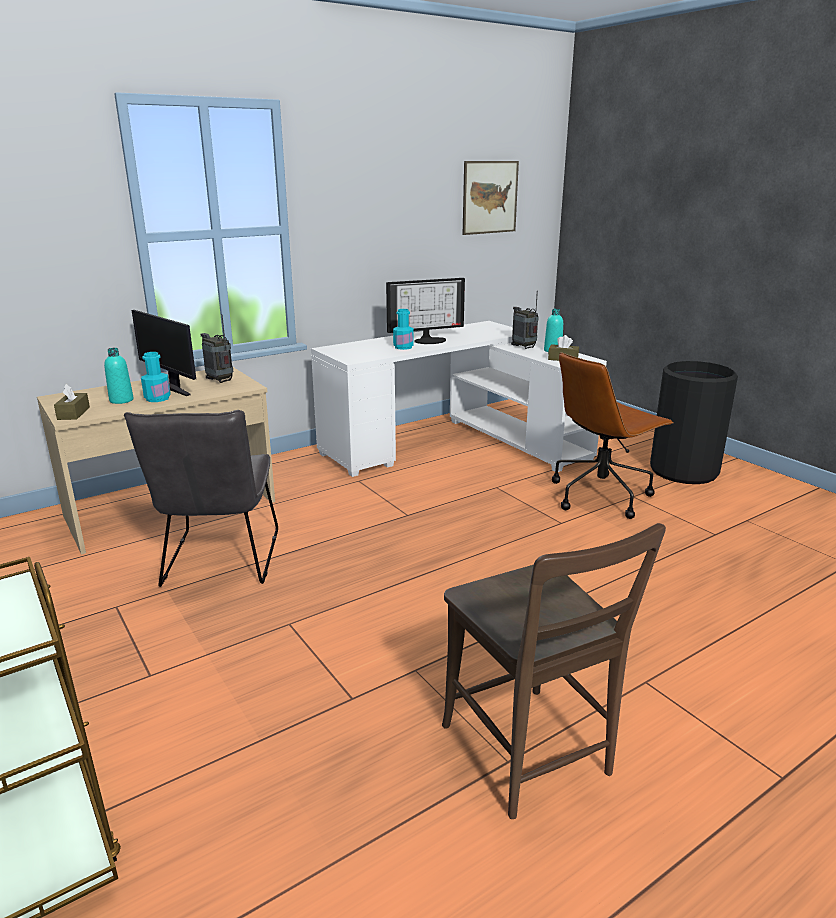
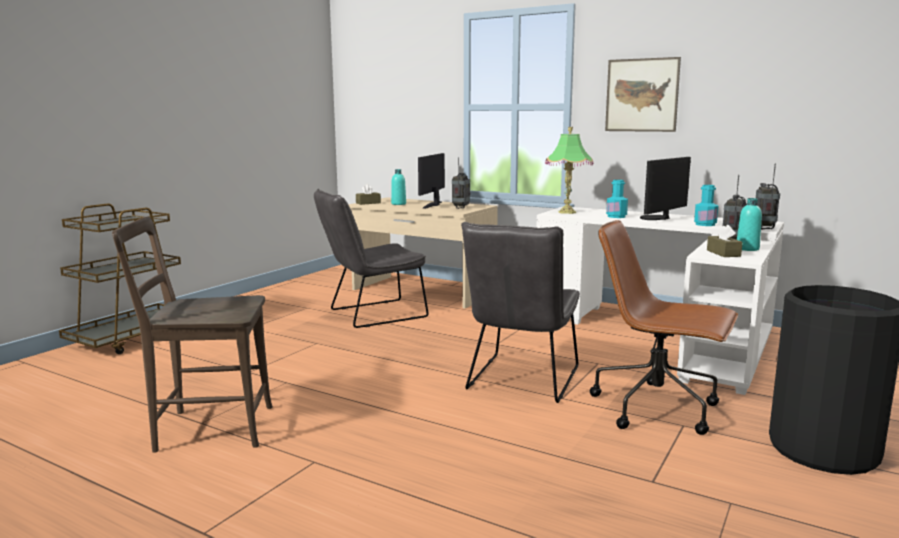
camera: 65 degrees right, 10 degrees down
turquoise bottle [141,352,171,402] -> turquoise bottle moved to [694,185,718,226]
monitor [386,278,465,344] -> monitor turned 90 degrees clockwise [640,157,691,220]
brown chair [442,523,666,819] -> brown chair turned 45 degrees clockwise [112,217,273,453]
picture [462,161,519,235] -> picture moved to [605,57,681,132]
none -> grey chair [461,222,580,403]
none -> table lamp [545,127,593,214]
none -> radio [756,164,780,230]

